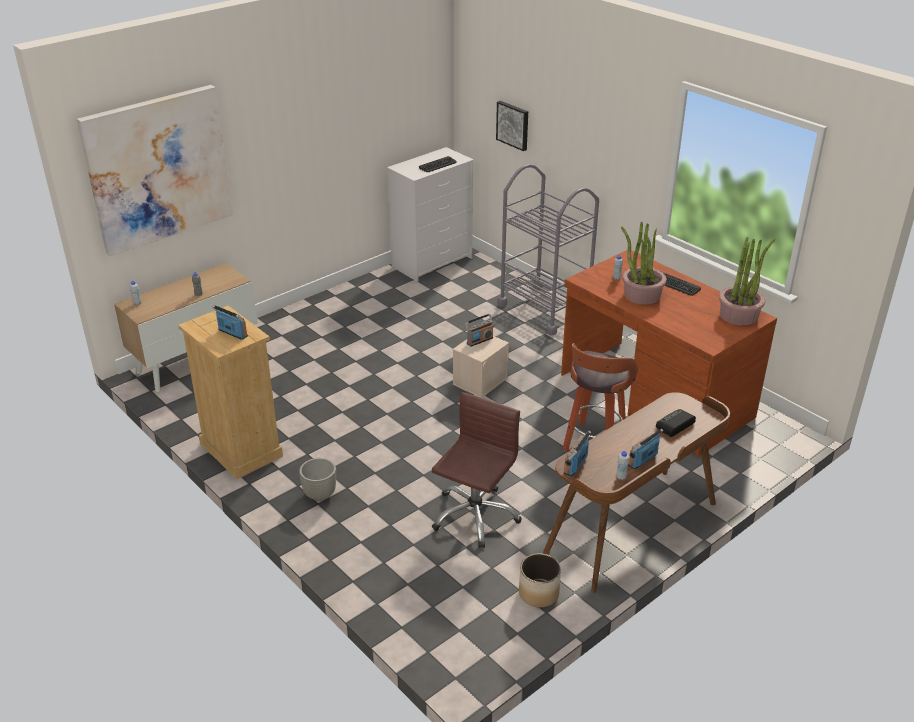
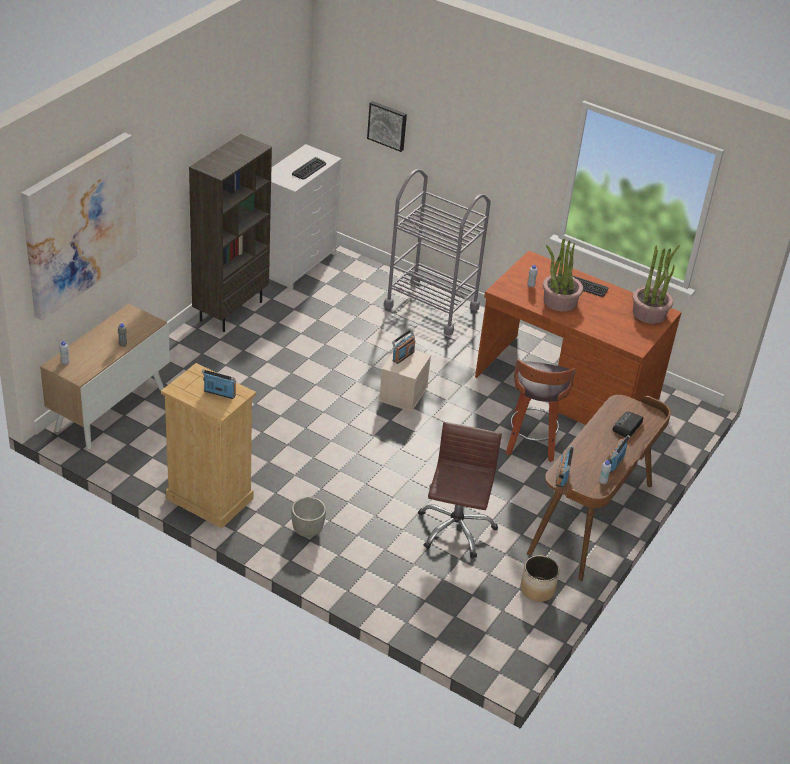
camera: 20 degrees left, 5 degrees up
none -> brown bookcase [189,134,272,332]

